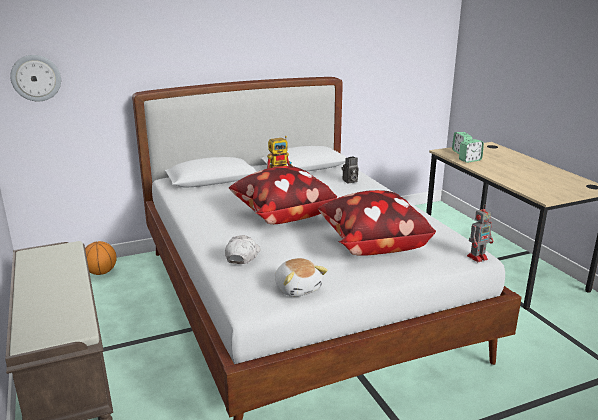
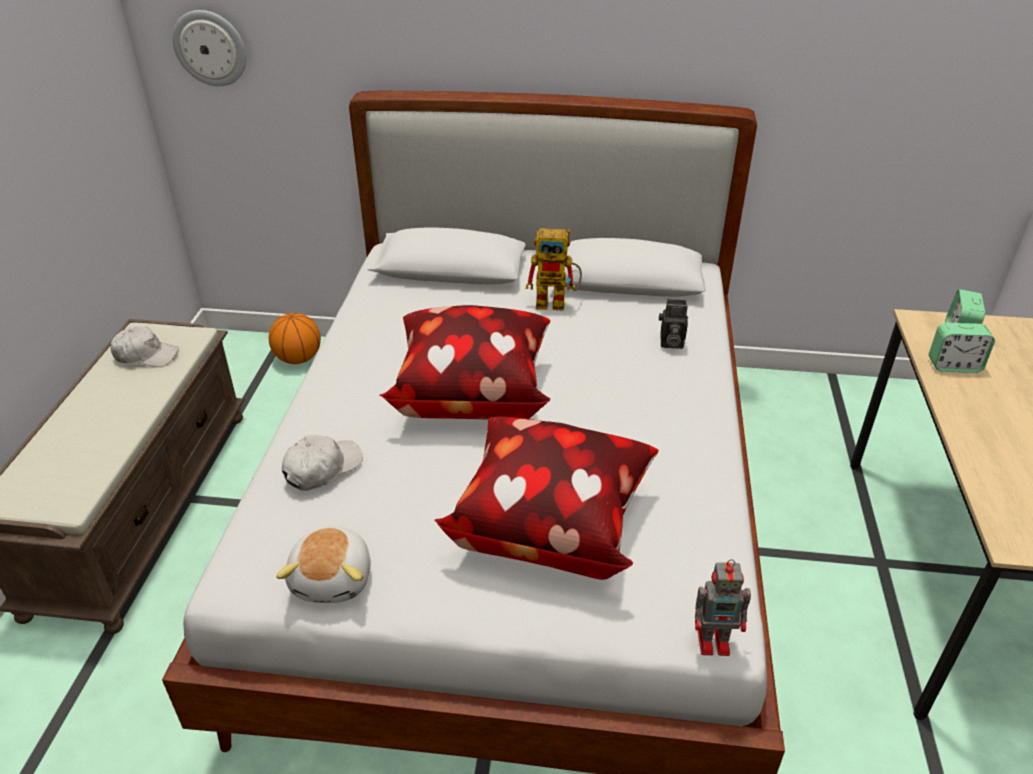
camera: 30 degrees right, 15 degrees up
none -> white cap [111,326,179,367]

